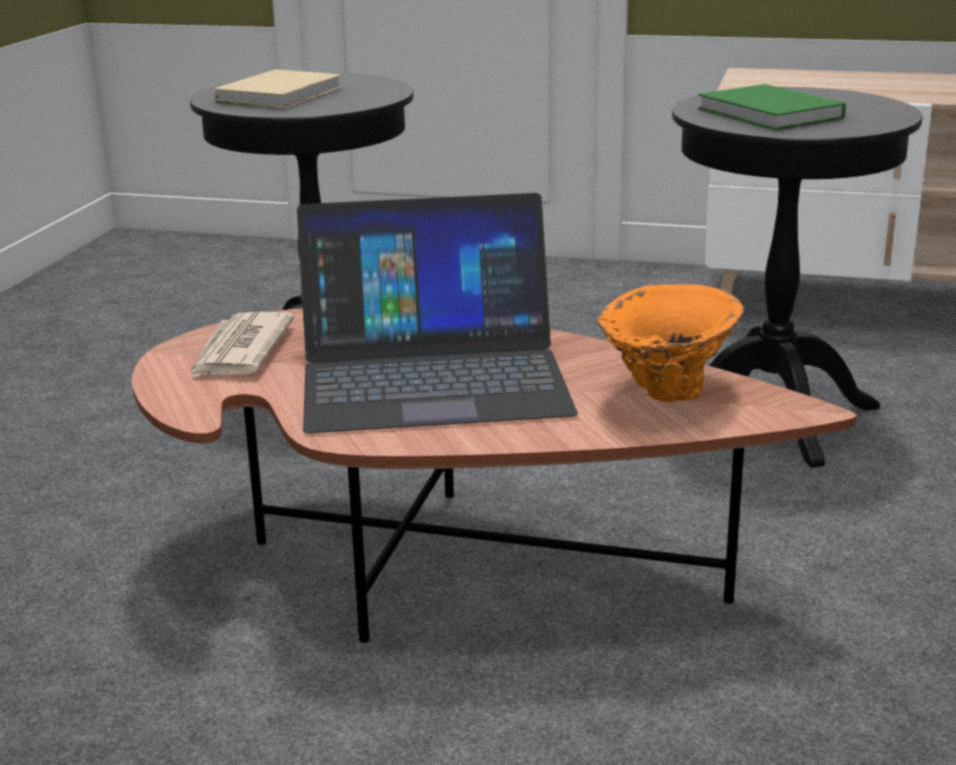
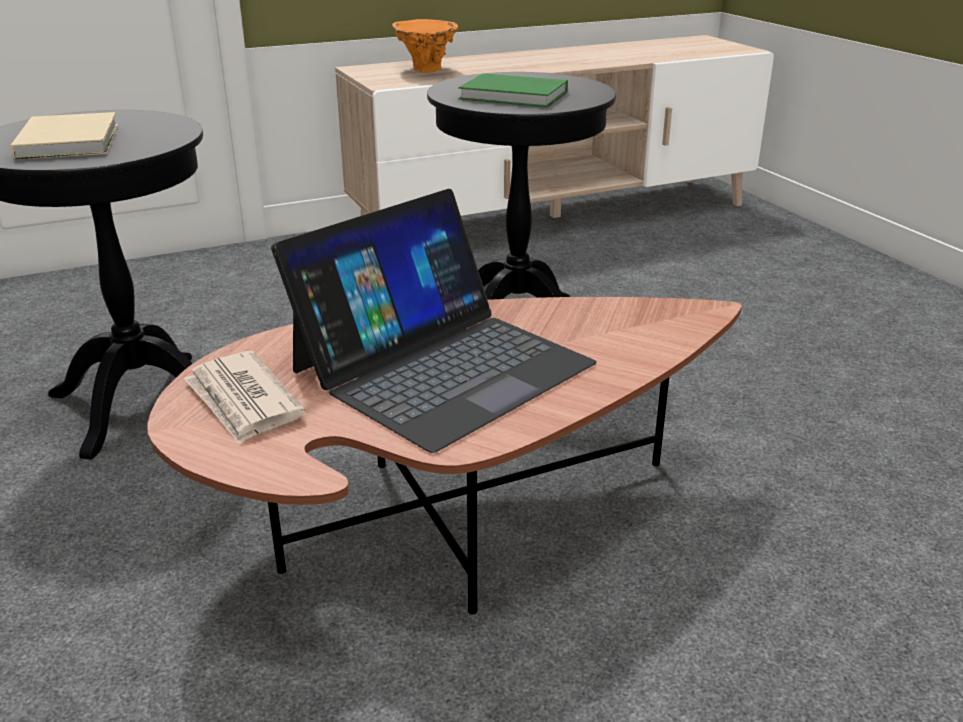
camera: 40 degrees left, 5 degrees up
orange vase [596,284,744,402] -> orange vase moved to [392,19,459,73]

